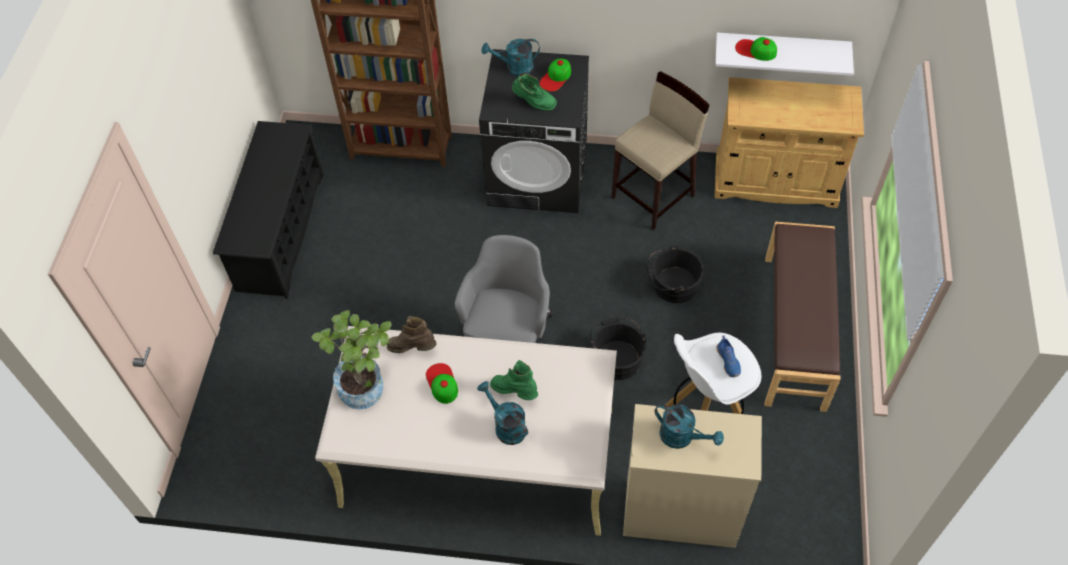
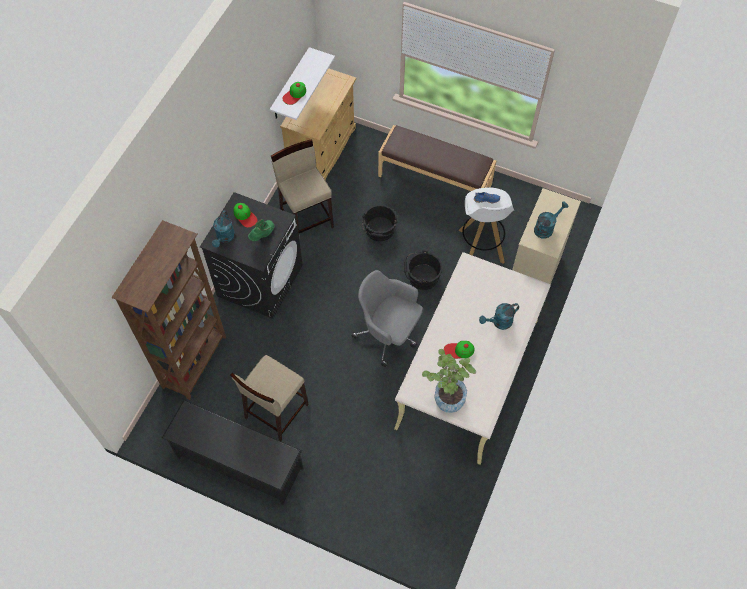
camera: 75 degrees left, 5 degrees up
brown boot [387,316,437,353] -> none
green boot [490,360,538,400] -> none
none -> beige stool [230,355,309,441]

